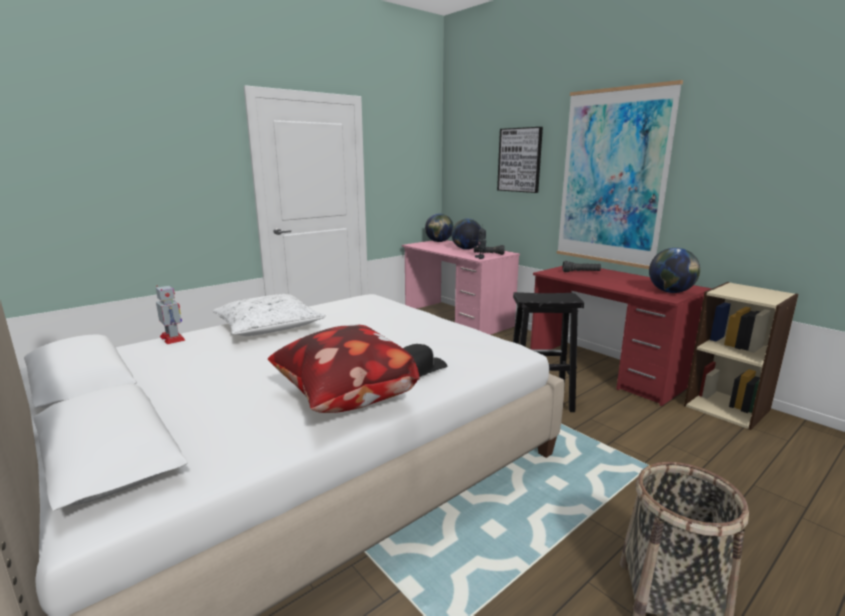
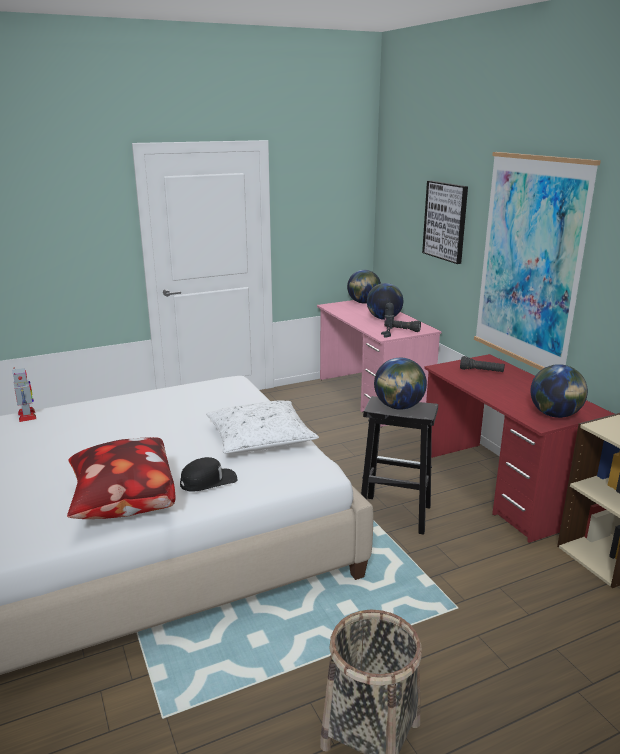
camera: 15 degrees right, 5 degrees up
white pillow [213,294,326,336] -> white pillow moved to [206,400,319,453]
none -> globe [374,358,427,410]

